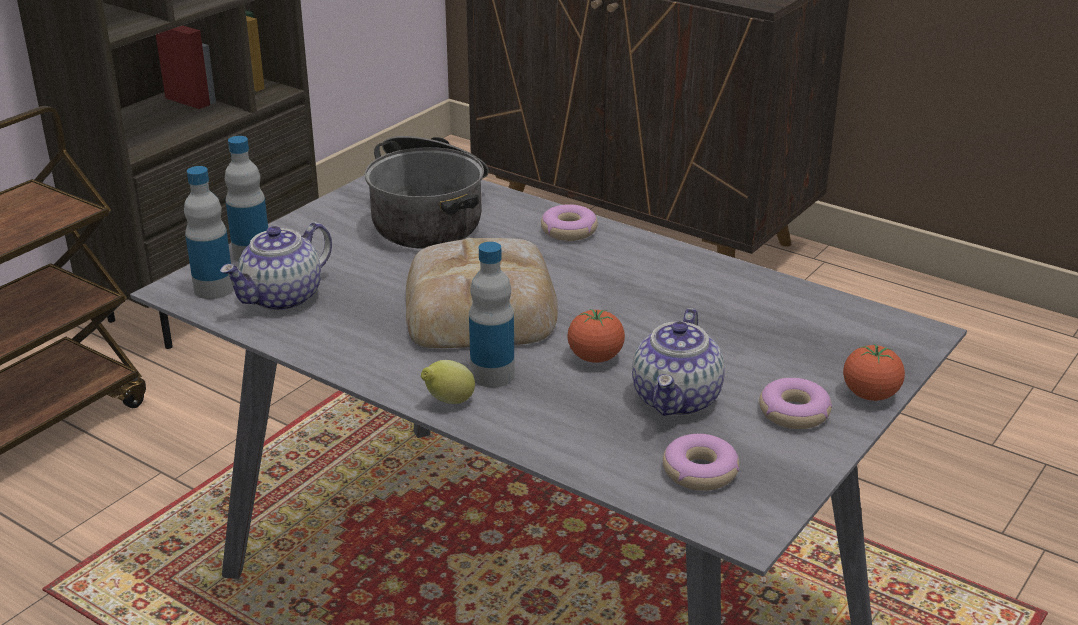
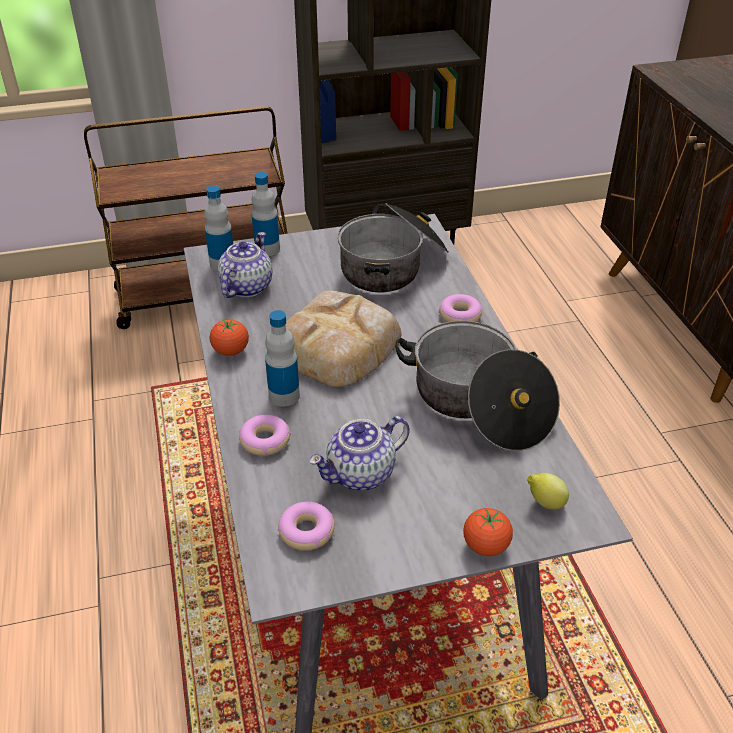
camera: 40 degrees right, 10 degrees up
teapot [220,222,332,311] -> teapot turned 120 degrees clockwise [218,232,272,298]
lemon [421,360,475,404] -> lemon moved to [527,473,569,510]
tomato [567,309,625,363] -> tomato moved to [210,319,249,356]
donut [759,378,832,429] -> donut moved to [239,415,291,456]
none -> cooking pot [395,321,560,451]

